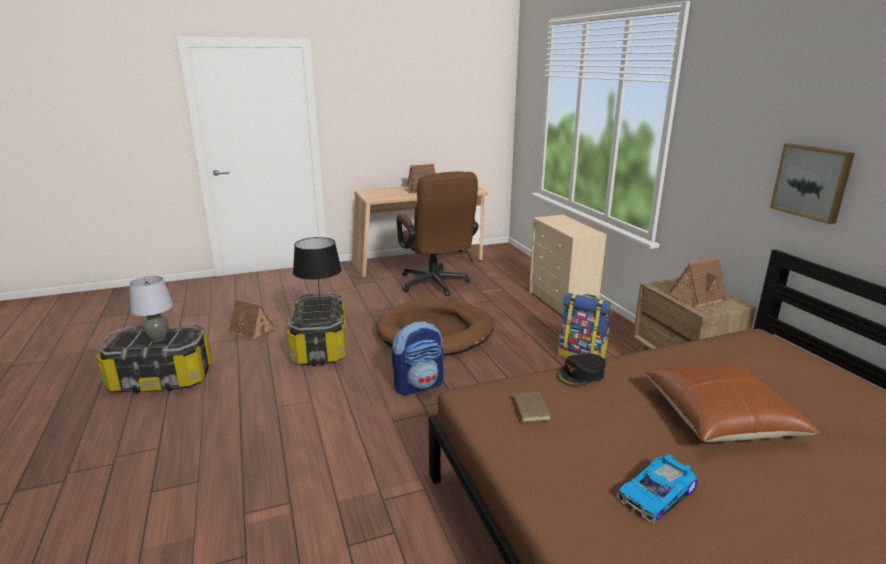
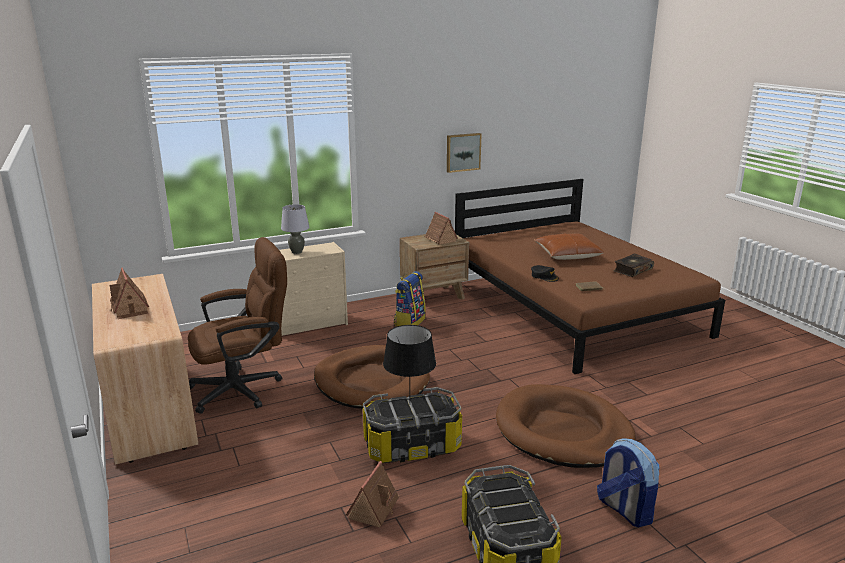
camera: 95 degrees left, 0 degrees up
grey table lamp [129,275,173,342] -> grey table lamp moved to [281,204,310,254]
backpack [392,322,444,395] -> backpack moved to [597,438,660,527]
toy car [617,454,698,523] -> book [613,254,654,277]
none -> brown dog bed [496,384,636,468]

